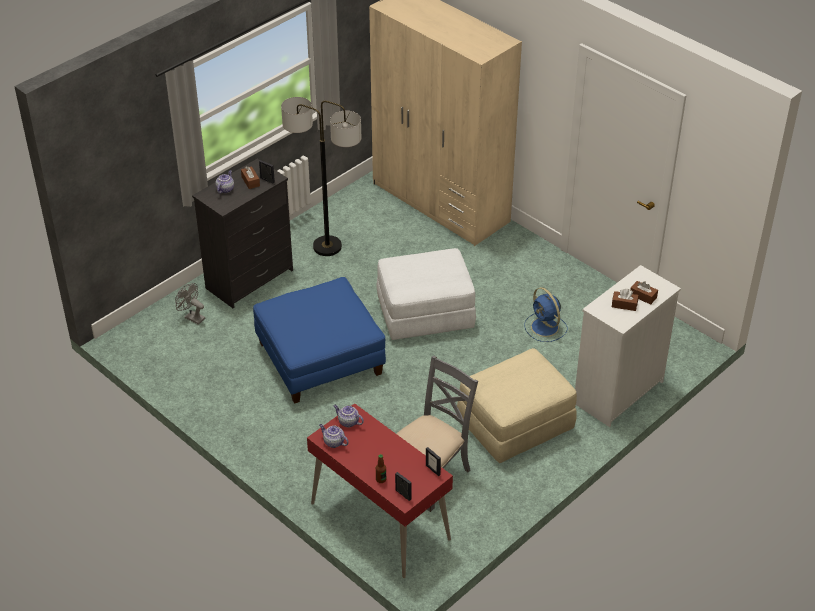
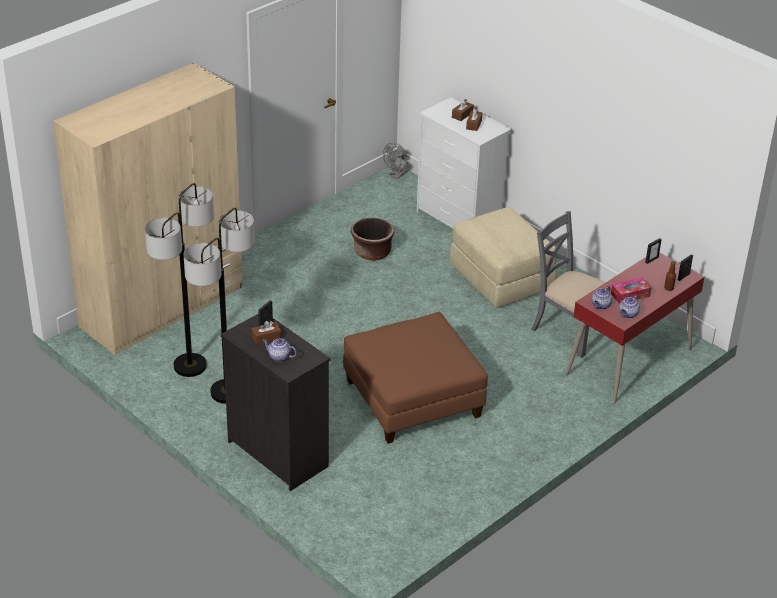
camera: 90 degrees left, 5 degrees down
grey fan [175,283,205,325] -> grey fan moved to [383,143,408,179]
blue ottoman [253,277,386,404] -> brown ottoman [343,312,488,444]
white ottoman [376,248,476,340] -> none
blue fan [524,287,567,342] -> brown planter [350,218,394,260]
none -> floor lamp [145,183,214,377]
none -> tissue box [611,277,651,304]

